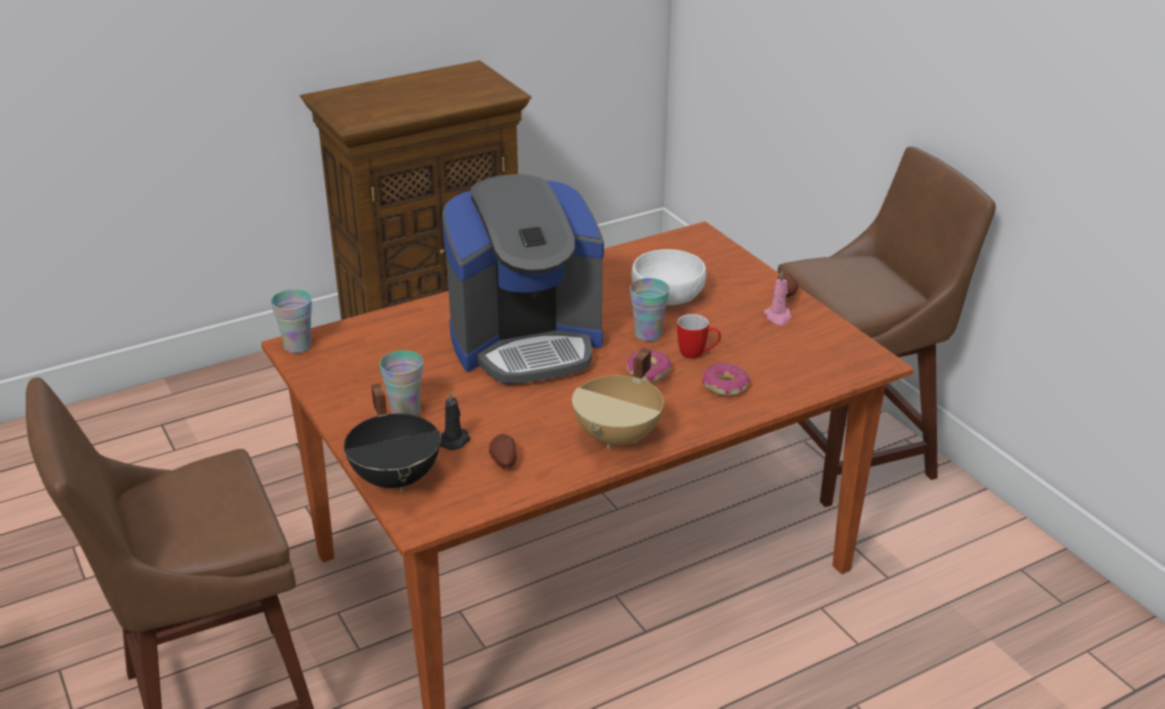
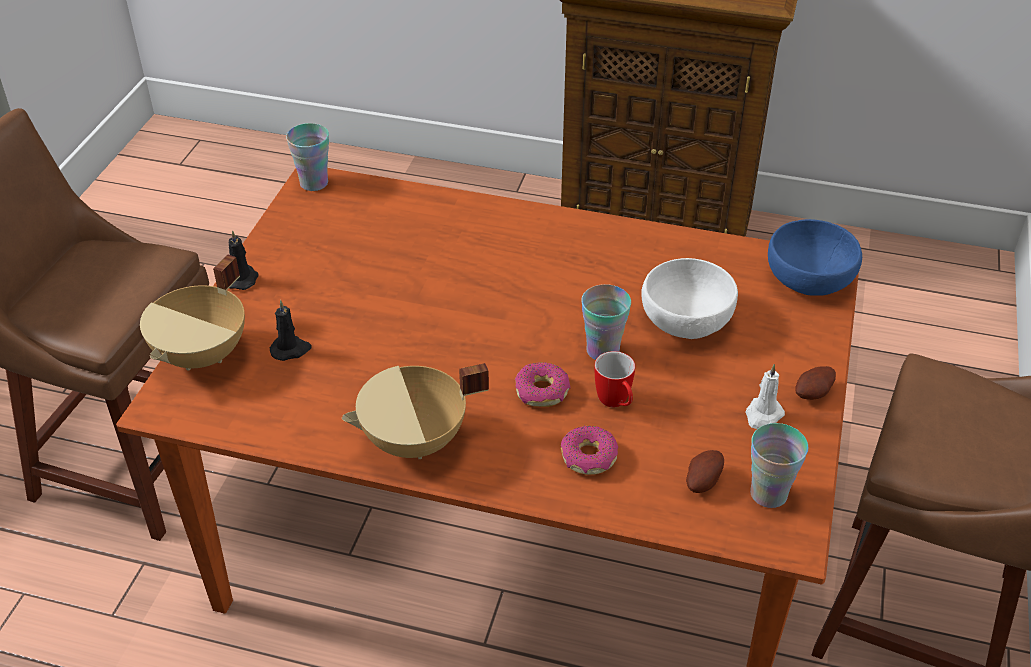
camera: 45 degrees right, 10 degrees up
black cooking pot [344,383,441,492] -> beige cooking pot [140,255,245,371]
cup [379,350,423,416] -> cup moved to [750,423,808,508]
coffee machine [442,174,604,385] -> none
potato [489,434,517,468] -> potato moved to [686,450,724,493]
pink candle [764,271,791,326] -> white candle [745,364,785,429]
none -> black candle [228,230,258,290]
none -> blue bowl [768,219,862,296]

